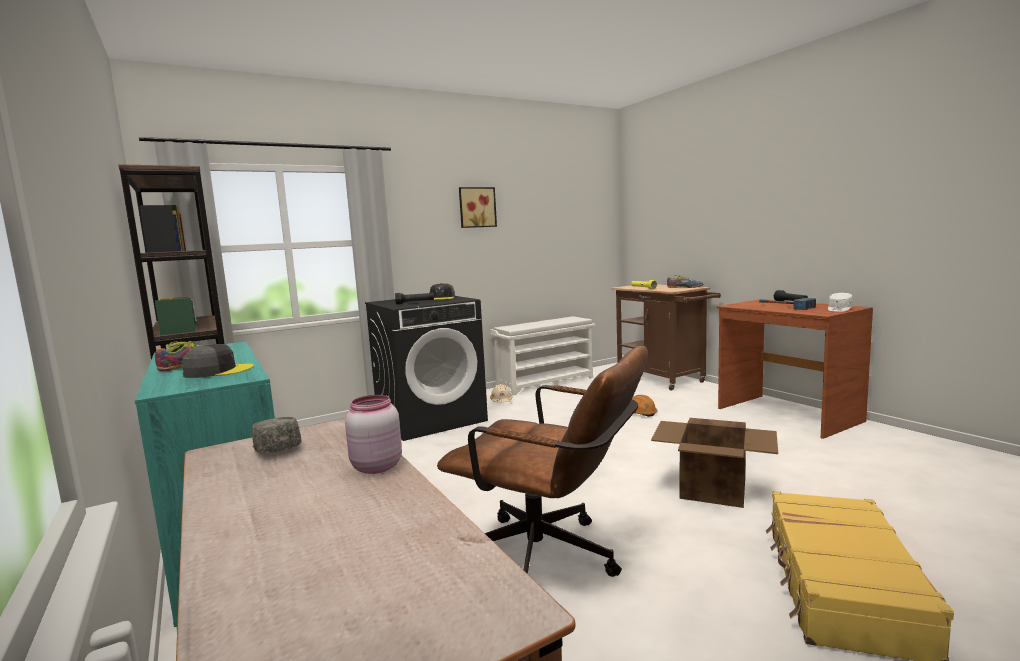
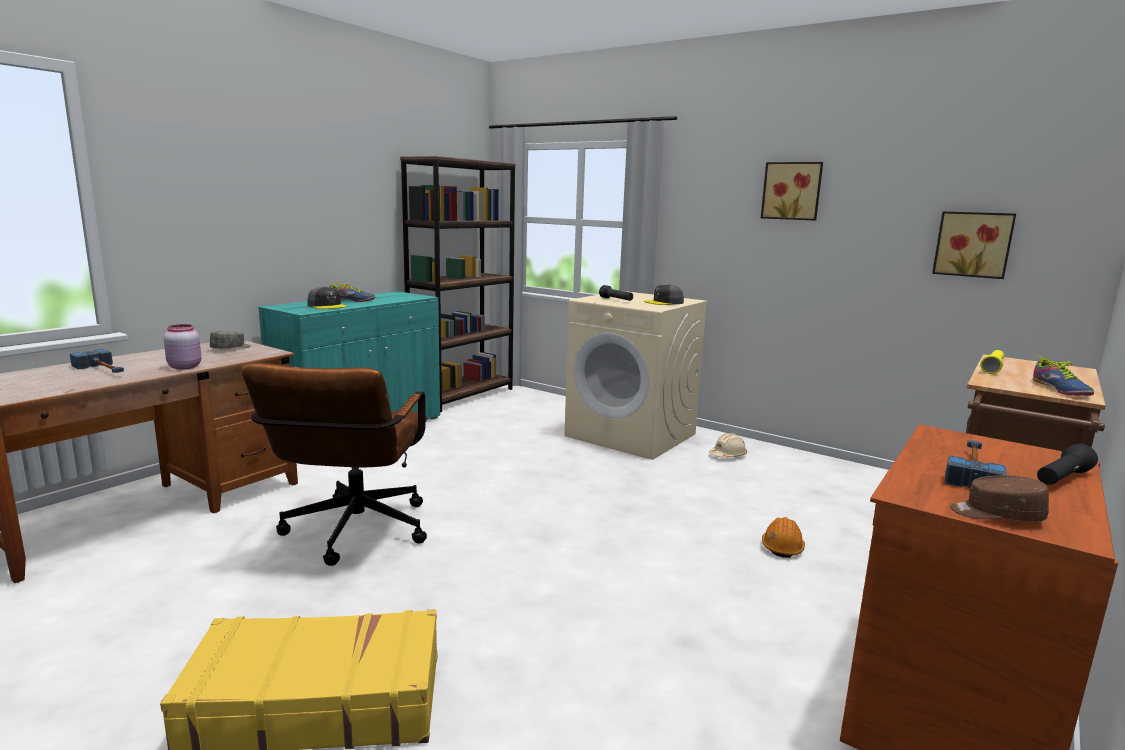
camera: 65 degrees right, 5 degrees up
black washing machine [365,296,488,441] -> beige washing machine [564,291,708,460]
white shoe rack [490,316,596,395] -> none
cardboard box [651,418,778,508] -> none
white cap [828,293,853,312] -> brown cap [950,475,1049,522]
none -> hammer [70,349,124,373]
none -> picture [932,211,1016,279]

